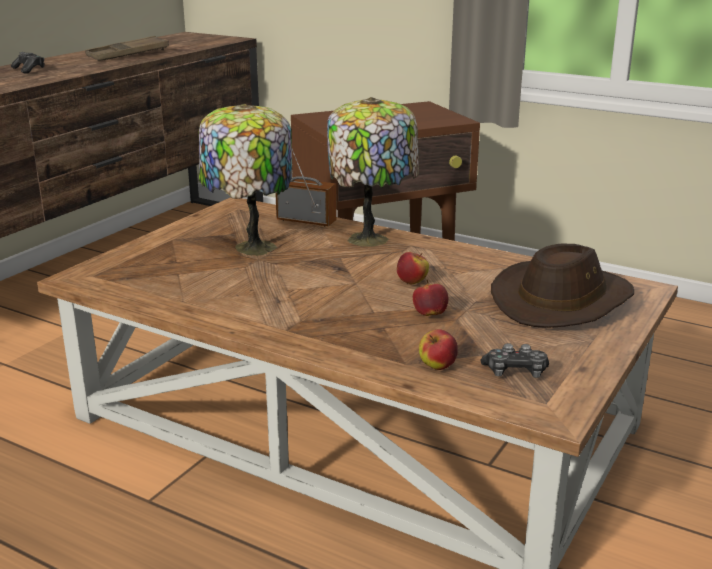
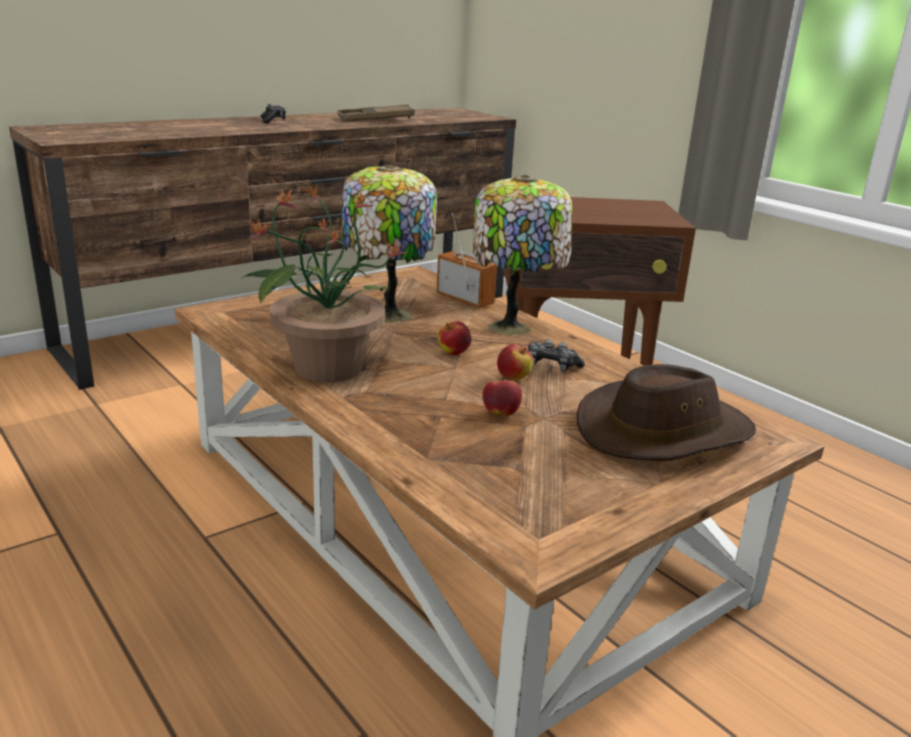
camera: 20 degrees right, 0 degrees up
apple [419,329,458,370] -> apple moved to [438,321,471,355]
game controller [481,343,549,378] -> game controller moved to [528,340,585,371]
none -> potted plant [242,184,407,383]

